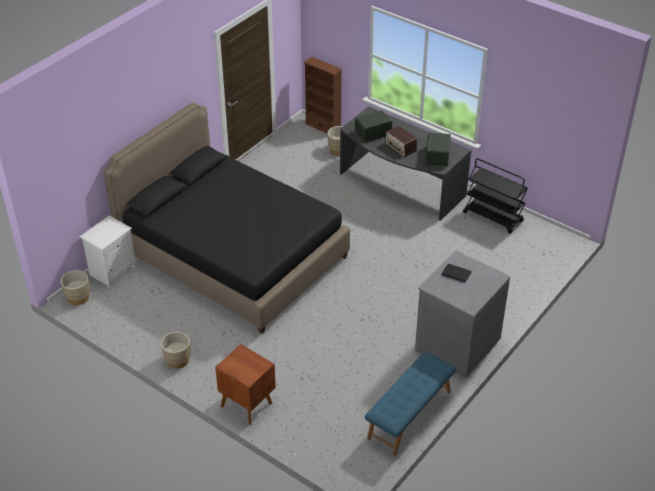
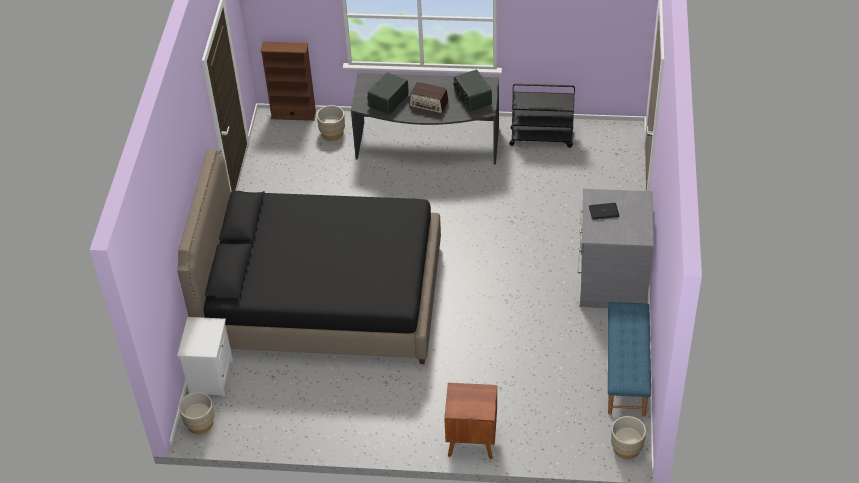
camera: 30 degrees left, 5 degrees up
beige planter [161,332,191,369] -> beige planter moved to [611,416,646,459]

